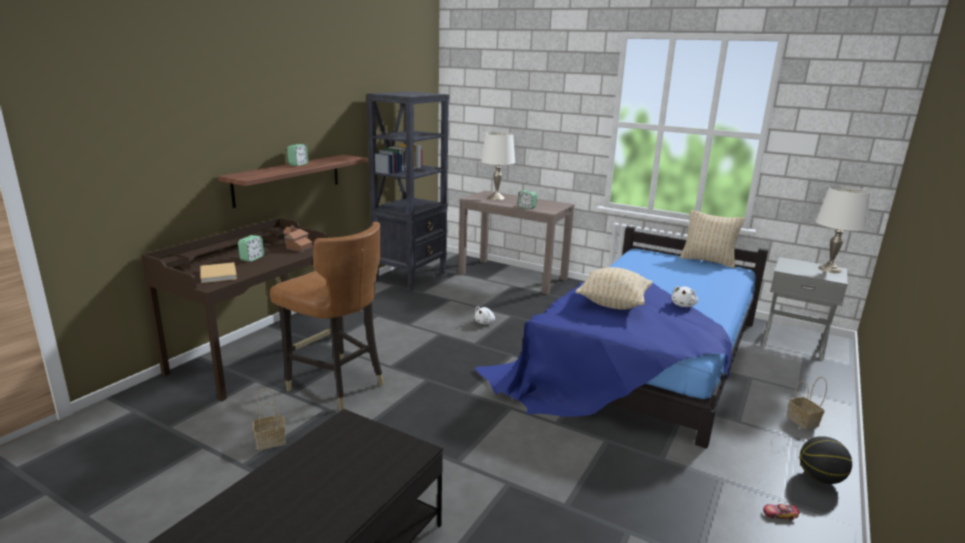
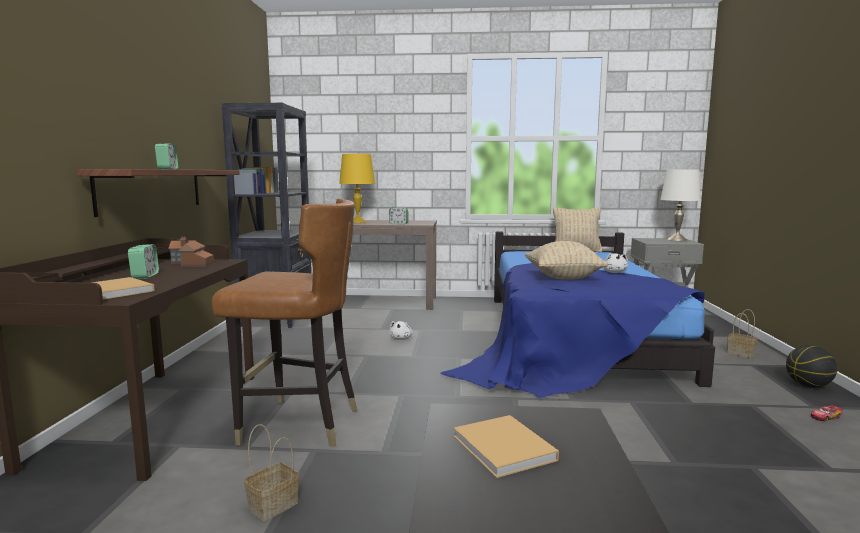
camera: 25 degrees left, 10 degrees down
white table lamp [481,132,515,200] -> yellow table lamp [339,154,375,223]
none -> beige book [454,415,559,478]

